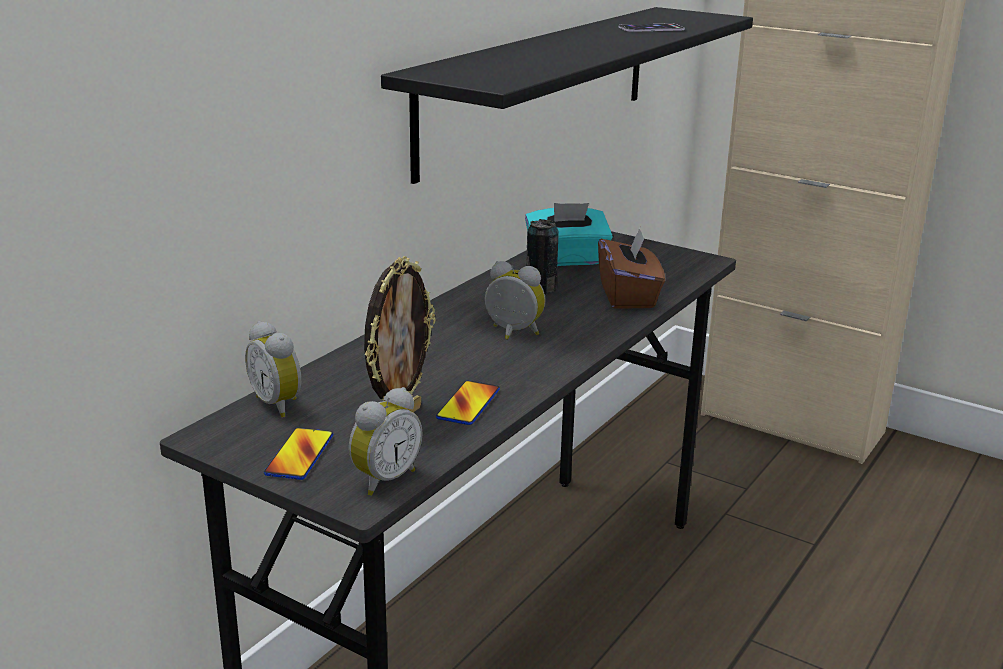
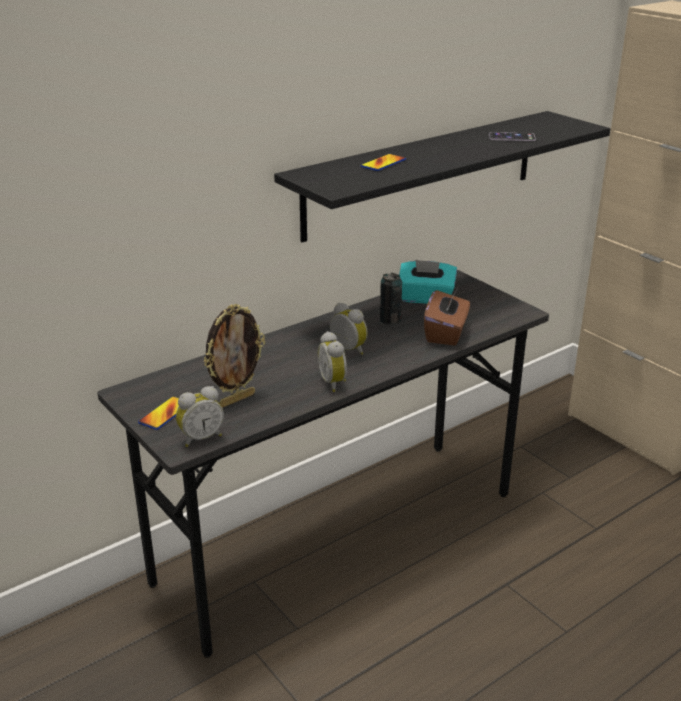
camera: 20 degrees right, 5 degrees up
alarm clock [245,321,301,418] -> alarm clock moved to [318,331,347,392]
phone [436,380,500,425] -> phone moved to [361,154,406,171]

